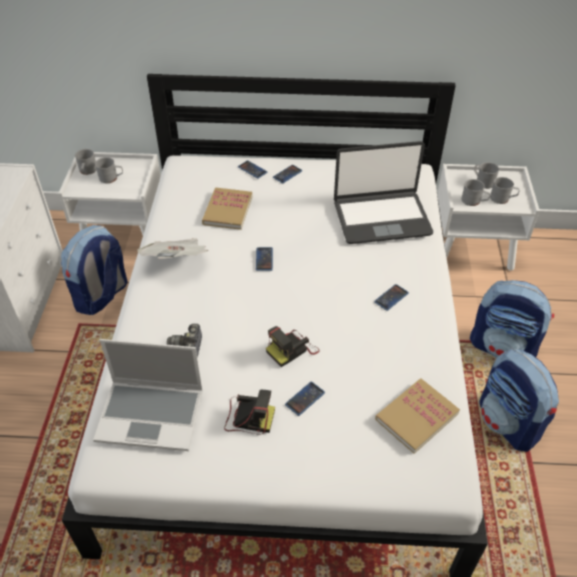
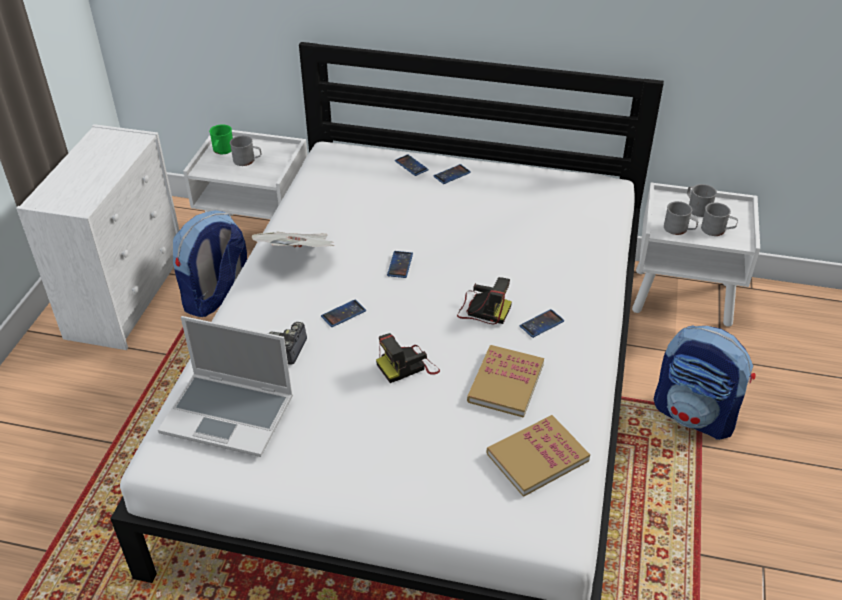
camera: 10 degrees right, 5 degrees down
grey mug [75,149,97,175] -> green mug [209,124,233,154]
book [202,188,252,230] -> book moved to [467,345,544,418]
camera [224,390,275,434] -> camera moved to [457,277,512,324]
phone [285,381,325,416] -> phone moved to [321,299,366,327]
laptop [334,141,433,244] -> none
backpack [479,349,559,452] -> none

